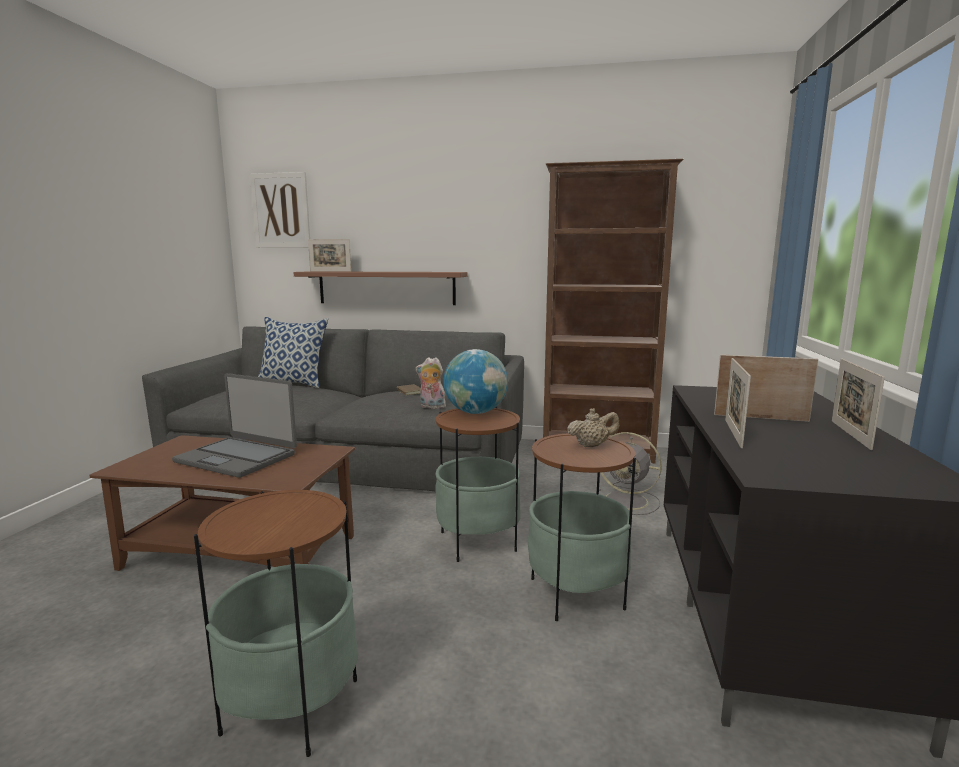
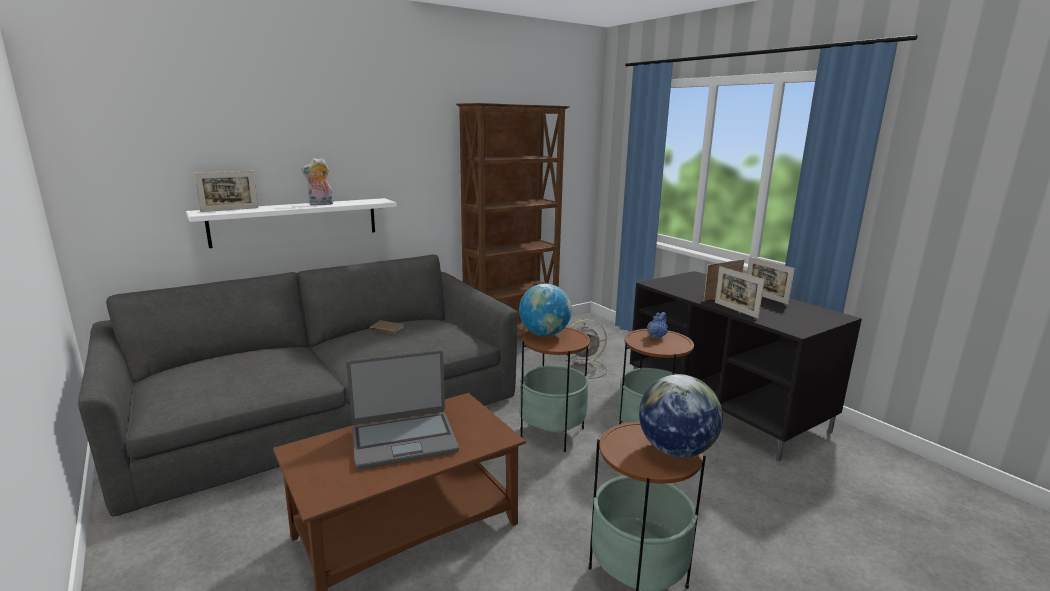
camera: 45 degrees left, 5 degrees up
picture [250,172,310,248] -> none
pillow [258,317,328,388] -> none
brown shelf [293,271,468,305] -> white shelf [186,198,397,248]
plush toy [416,357,446,409] -> plush toy moved to [301,158,333,206]
beige teapot [567,408,620,447] -> blue teapot [647,312,668,339]
none -> globe [639,374,723,458]

